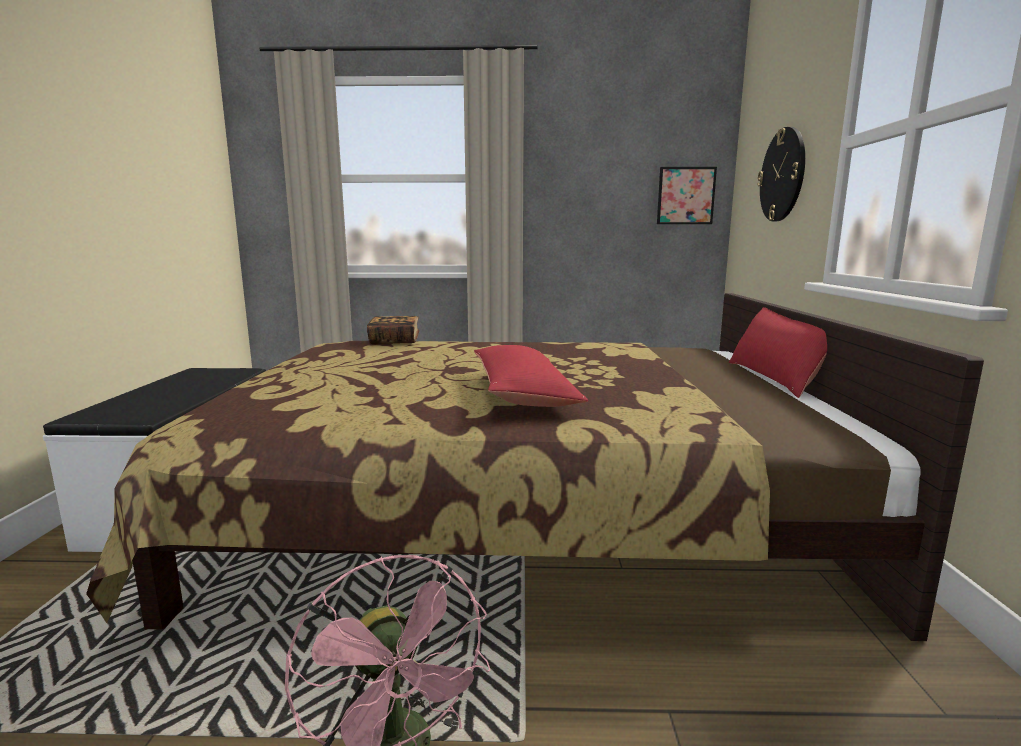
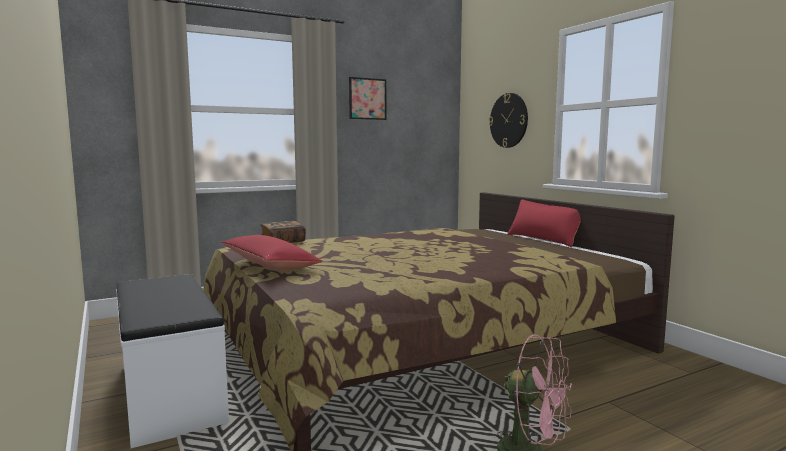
camera: 30 degrees left, 5 degrees down
red pillow [474,345,588,407] -> red pillow moved to [221,235,323,270]
picture [657,167,717,224] -> picture moved to [349,77,386,120]

